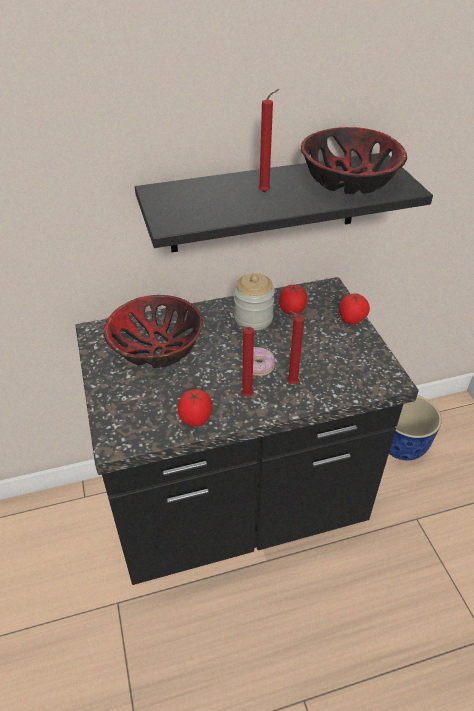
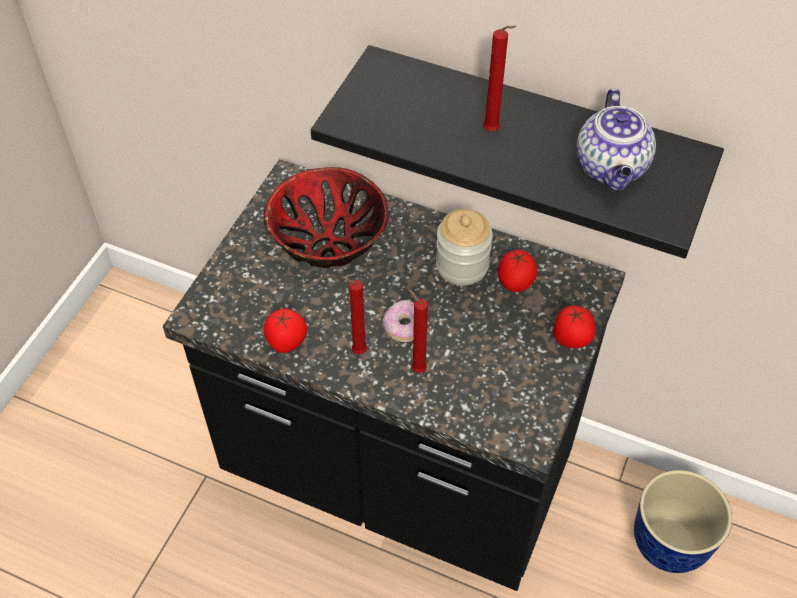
camera: 40 degrees right, 10 degrees up
bowl [301,127,407,194] -> teapot [576,88,656,191]

